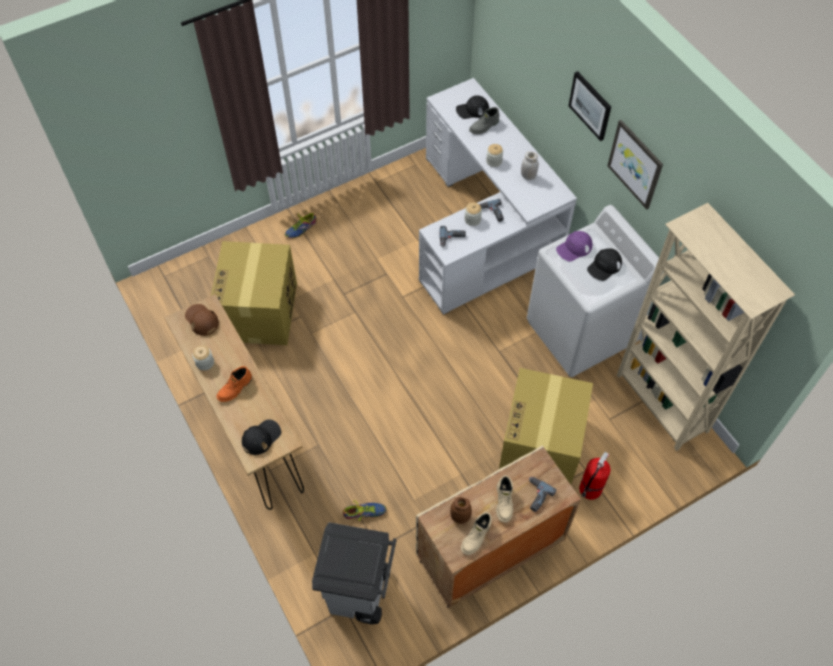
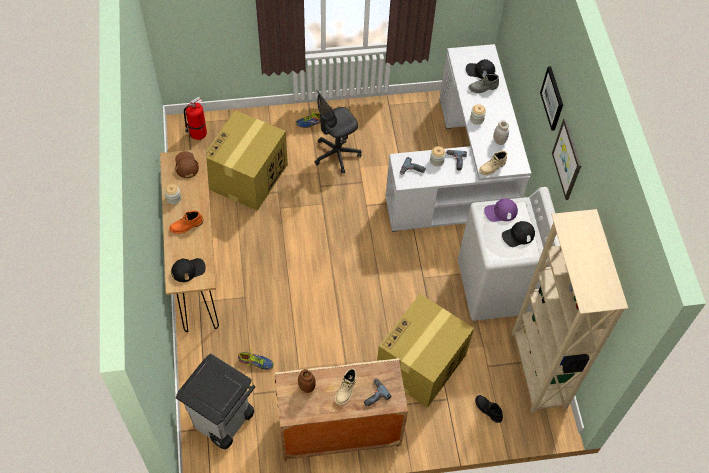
camera: 20 degrees right, 0 degrees up
beige boot [461,512,492,555] -> beige boot moved to [479,151,507,175]
fire extinguisher [579,452,611,500] -> fire extinguisher moved to [184,97,207,140]
none -> grey office chair [315,90,362,173]
none -> black boot [475,395,503,423]

